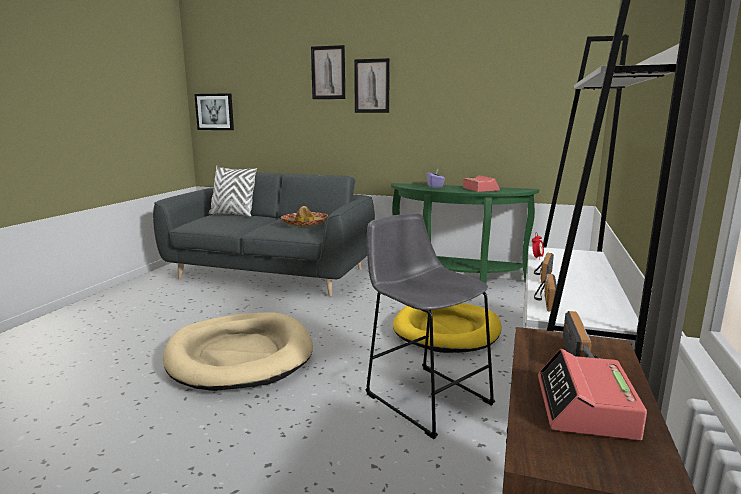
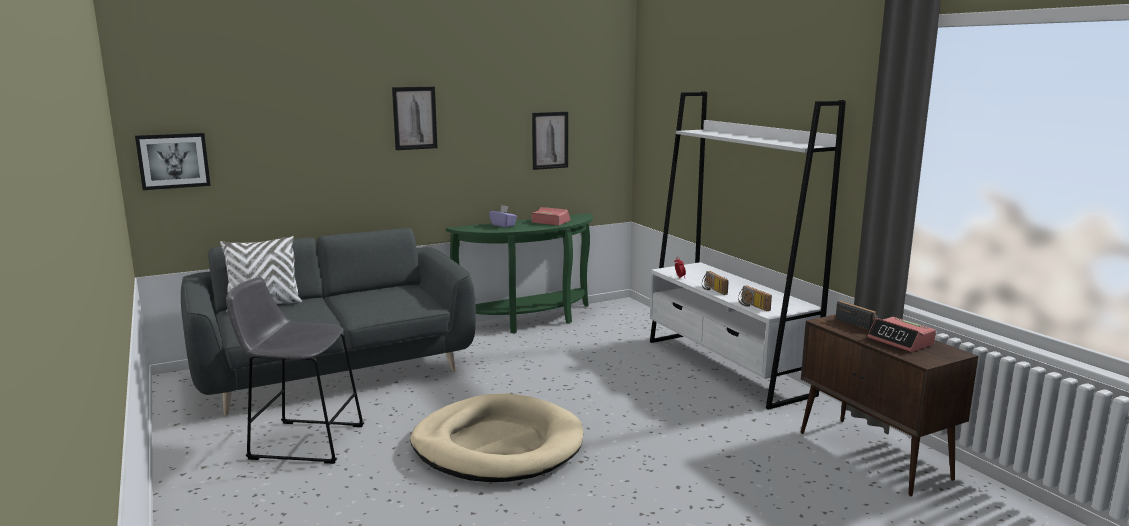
camera: 45 degrees left, 0 degrees up
hat [280,206,328,227] -> none
picture [311,45,345,99] -> picture moved to [532,112,568,170]
grey stool [365,213,495,439] -> grey stool moved to [226,277,364,464]
yellow dog bed [393,303,501,353] -> none

